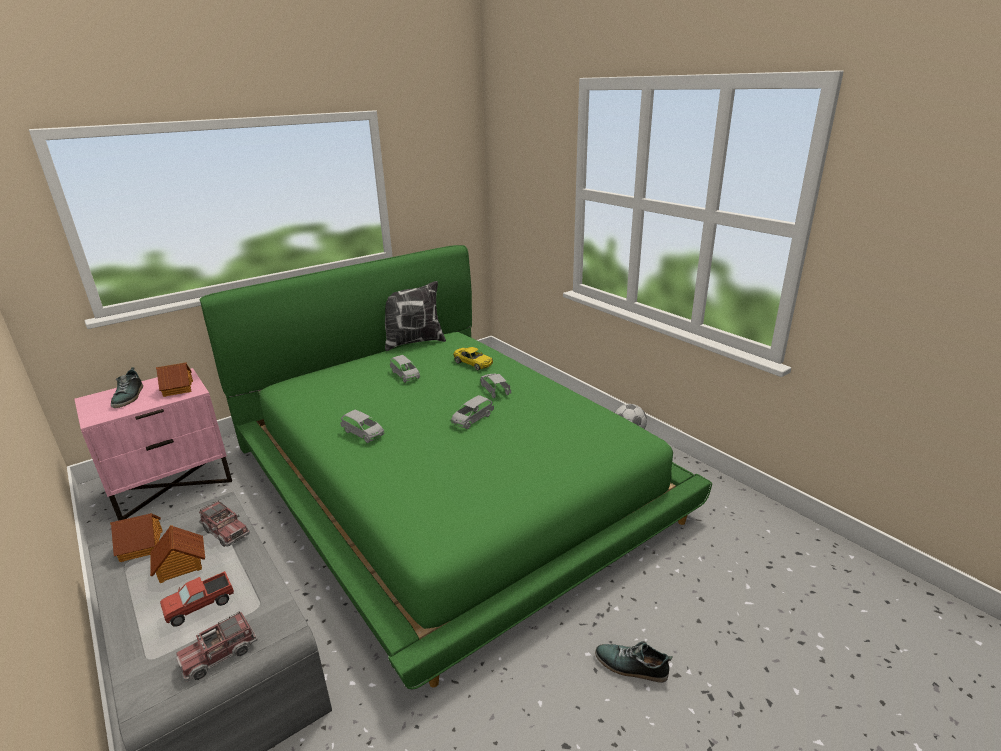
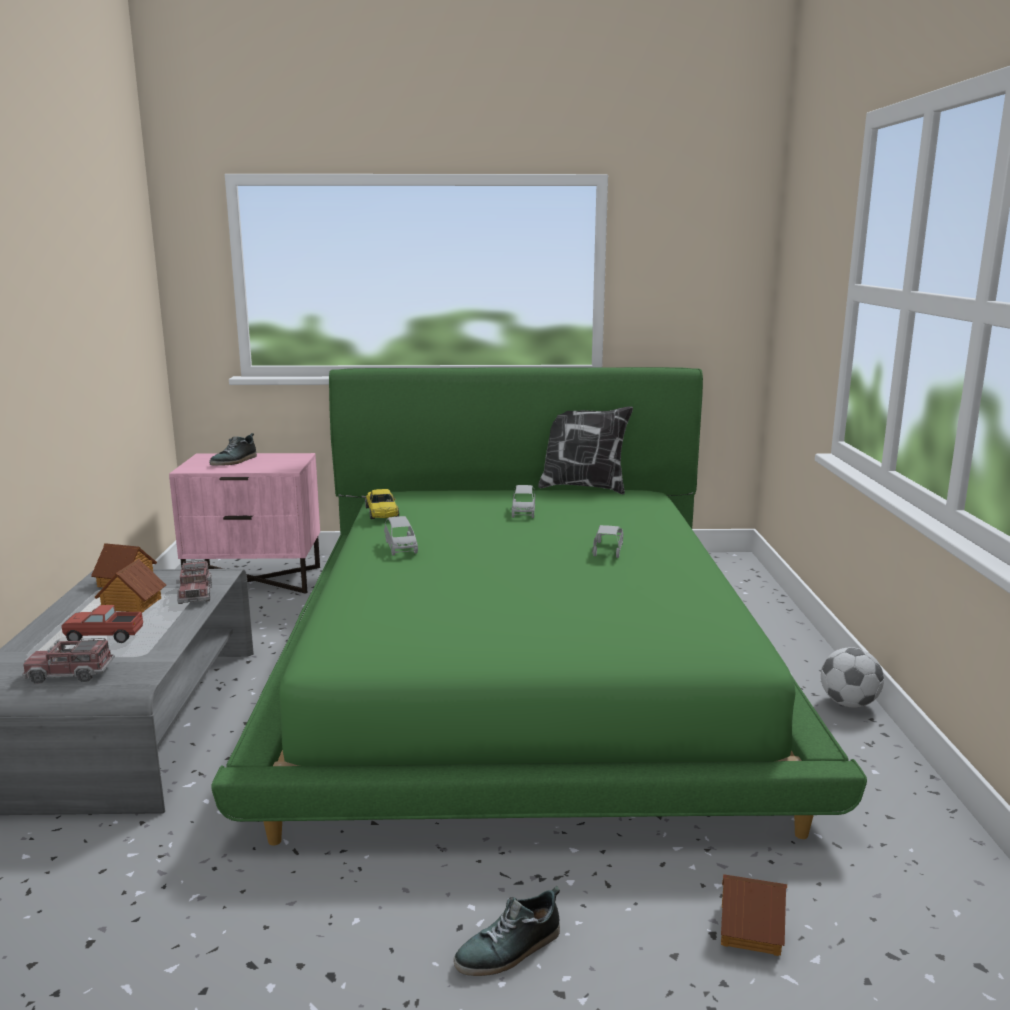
camera: 35 degrees right, 10 degrees down
toy house [156,363,193,397] -> toy house moved to [721,874,787,956]
grey toy car [451,395,494,429] -> none
yellow toy car [453,347,493,370] -> yellow toy car moved to [365,489,399,519]
shoe [595,641,672,683] -> shoe turned 90 degrees counterclockwise [453,886,560,976]

